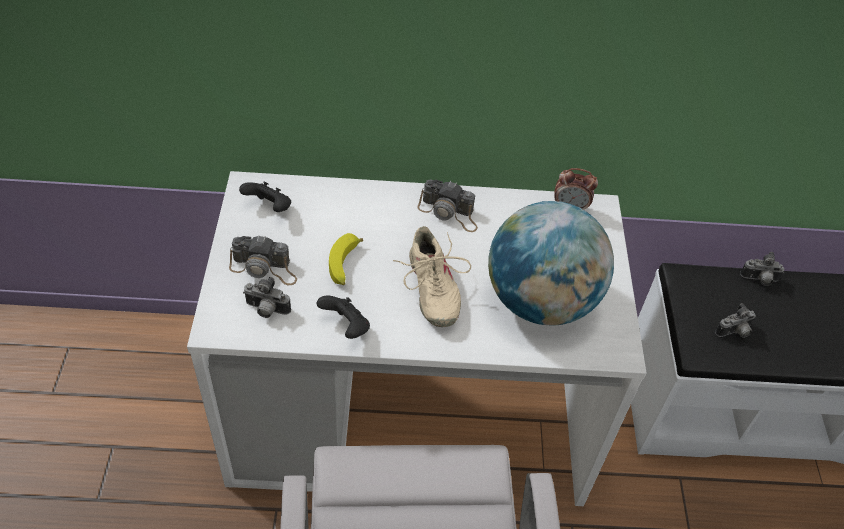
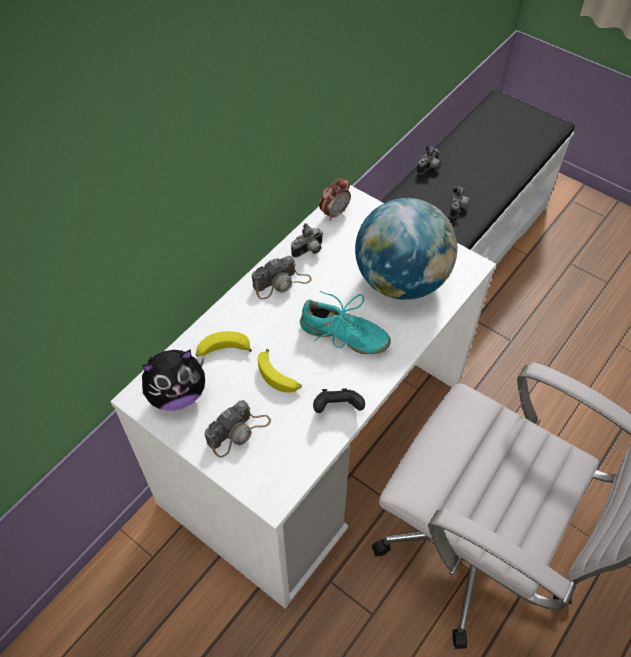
camera: 50 degrees left, 5 degrees up
black game controller [239,181,291,212] -> plush toy [142,349,205,411]
camera [243,277,291,318] -> camera moved to [291,223,323,258]
beige shoe [393,226,471,327] -> turquoise shoe [300,291,391,354]
none -> banana [195,331,252,356]

